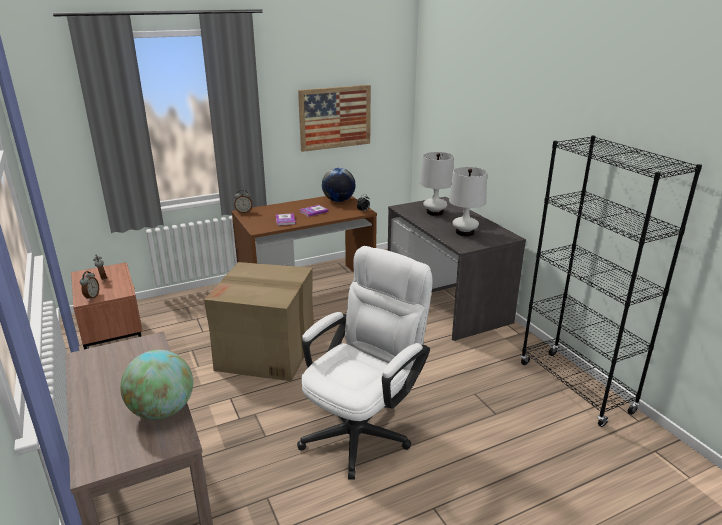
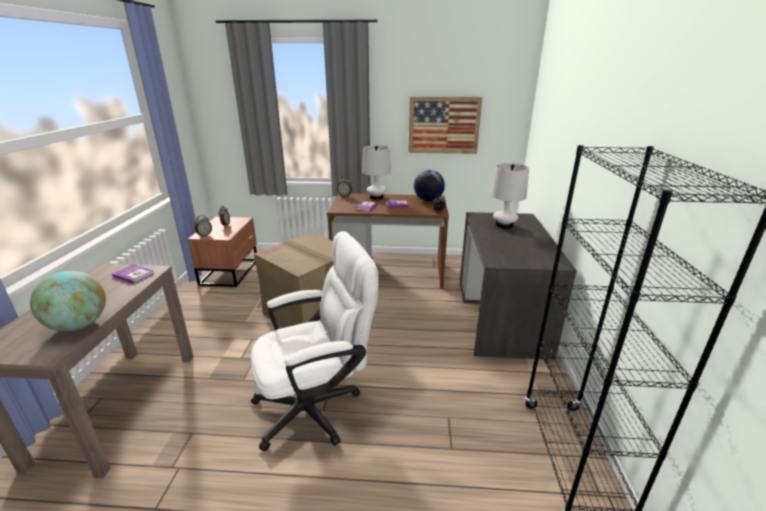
camera: 30 degrees right, 0 degrees up
white table lamp [449,167,487,236] -> white table lamp moved to [362,145,391,200]
none -> book [112,264,155,284]

